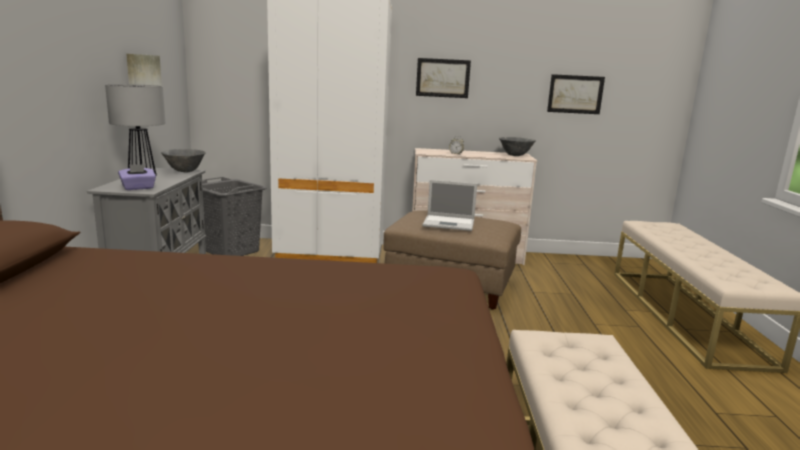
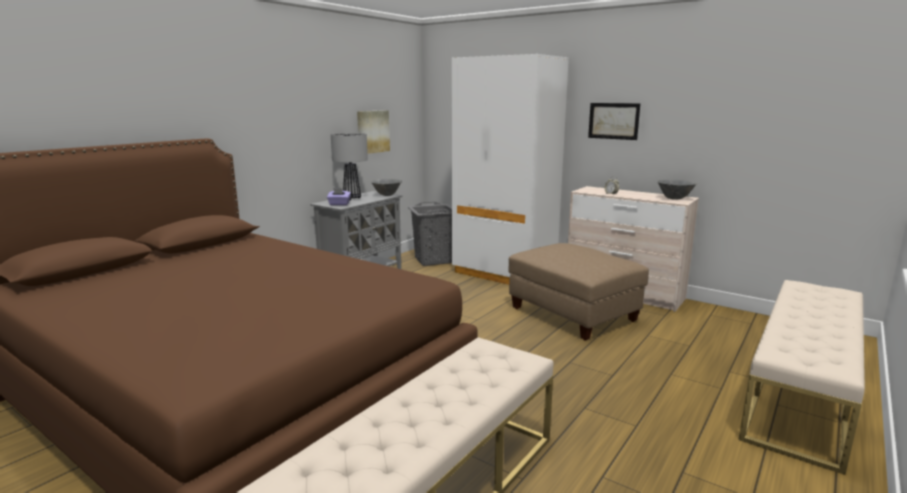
camera: 35 degrees right, 0 degrees up
laptop [422,180,477,231] -> none
picture [547,74,605,114] -> none

